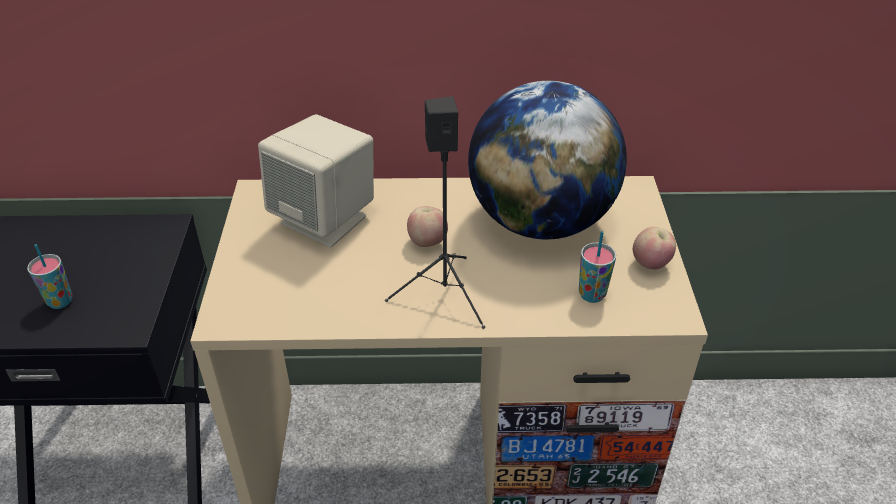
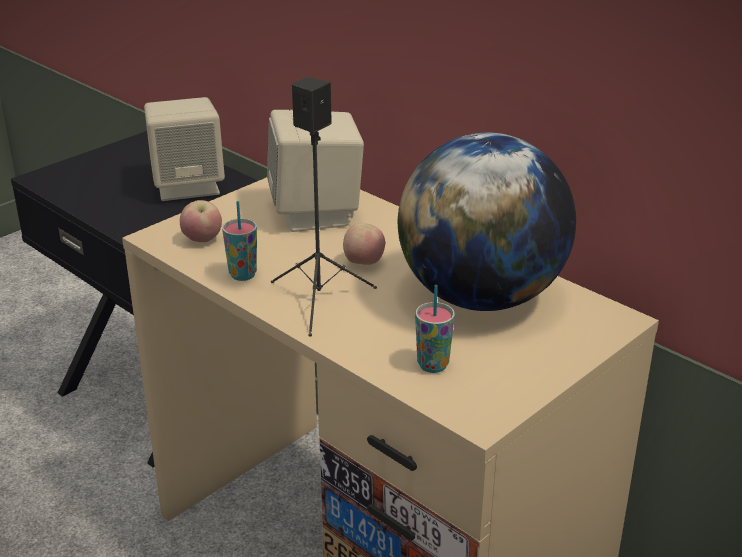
camera: 45 degrees right, 10 degrees down
cup [27,244,72,309] -> cup moved to [222,201,257,281]
apple [633,227,676,269] -> apple moved to [180,200,222,242]
none -> beige speaker [144,97,225,201]

